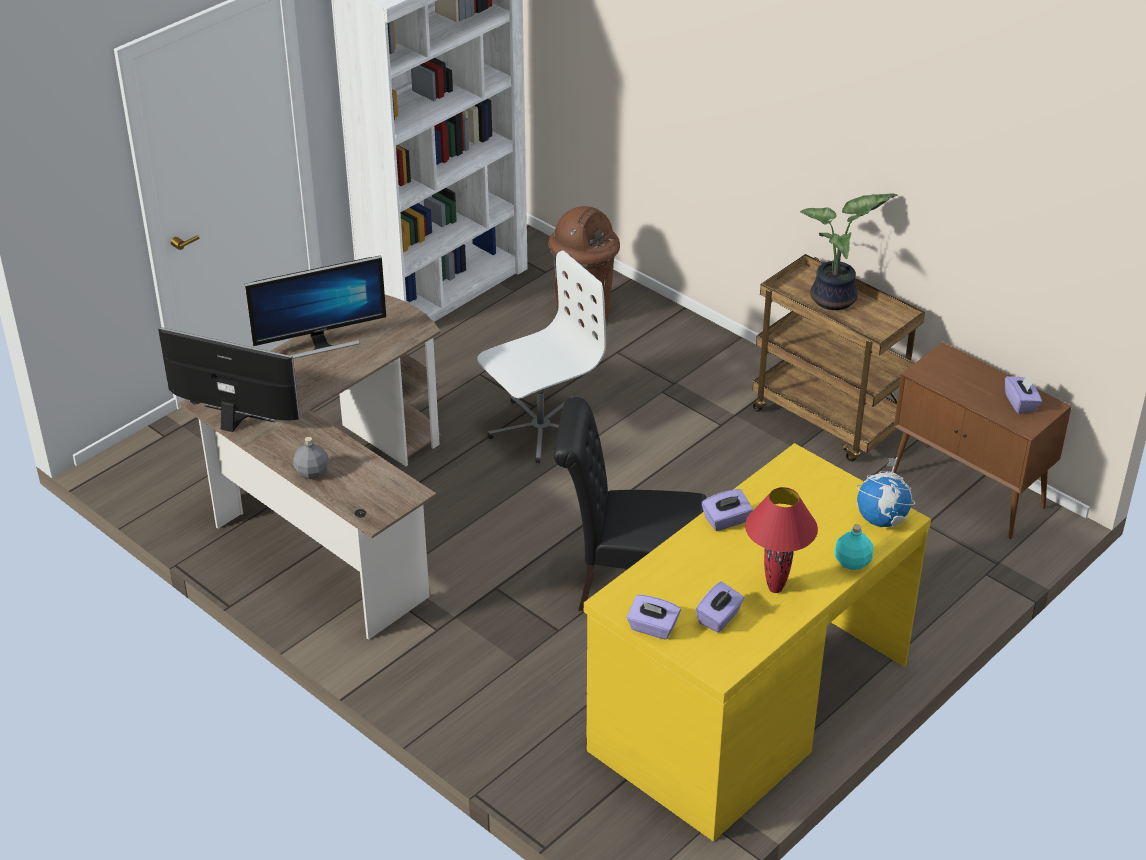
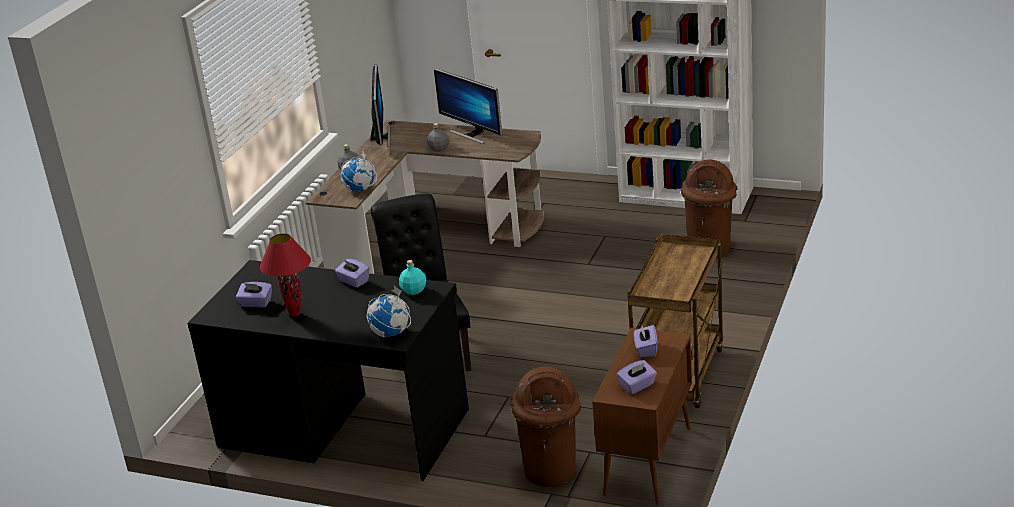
camera: 70 degrees right, 10 degrees down
white office chair [477,250,606,463] -> none
yellow desk [584,443,931,841] -> black desk [187,260,469,481]
purple tissue box [627,595,681,640] -> purple tissue box moved to [634,324,657,358]
potted plant [800,193,897,310] -> none
turquoise bottle [835,524,873,570] -> turquoise bottle moved to [399,260,427,295]
none -> globe [341,151,377,191]
none -> grey bottle [427,123,449,152]
none -> brown trash can [511,366,581,487]

